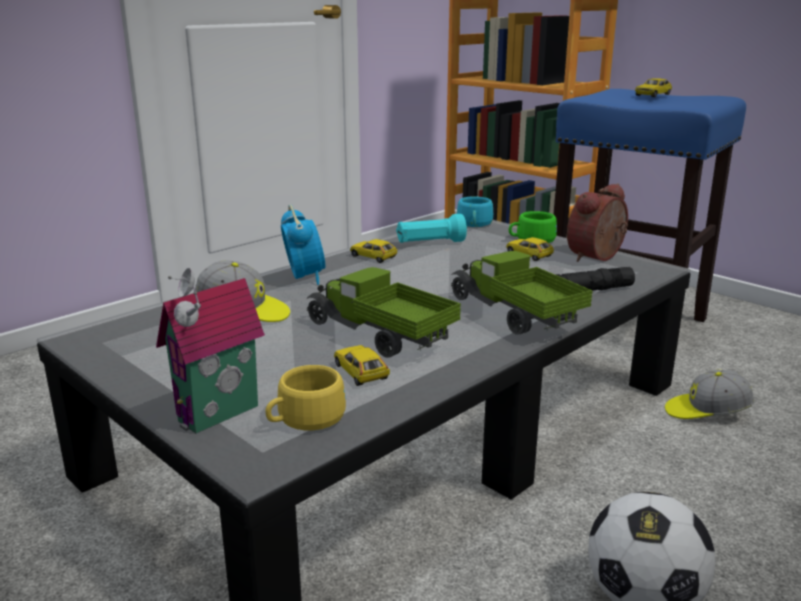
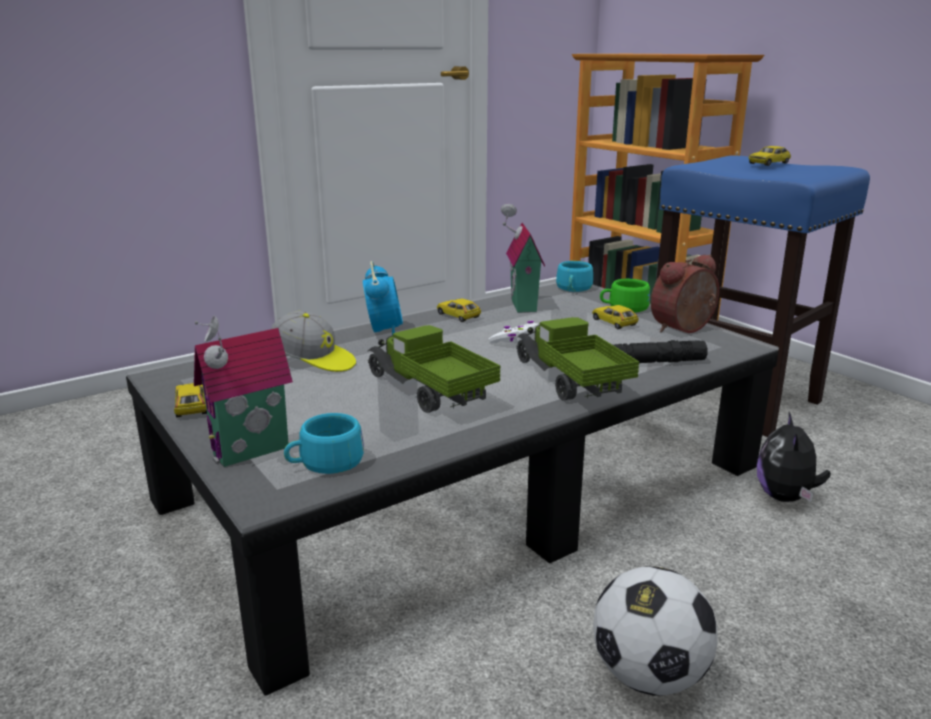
camera: 10 degrees right, 0 degrees up
yellow cup [265,365,346,430] -> turquoise cup [284,413,364,474]
toy car [334,345,390,386] -> toy car moved to [174,383,207,418]
turquoise flashlight [396,214,467,243] -> toy house [501,204,545,313]
cap [665,370,754,419] -> plush toy [757,412,831,502]
none -> white game controller [488,321,538,343]

